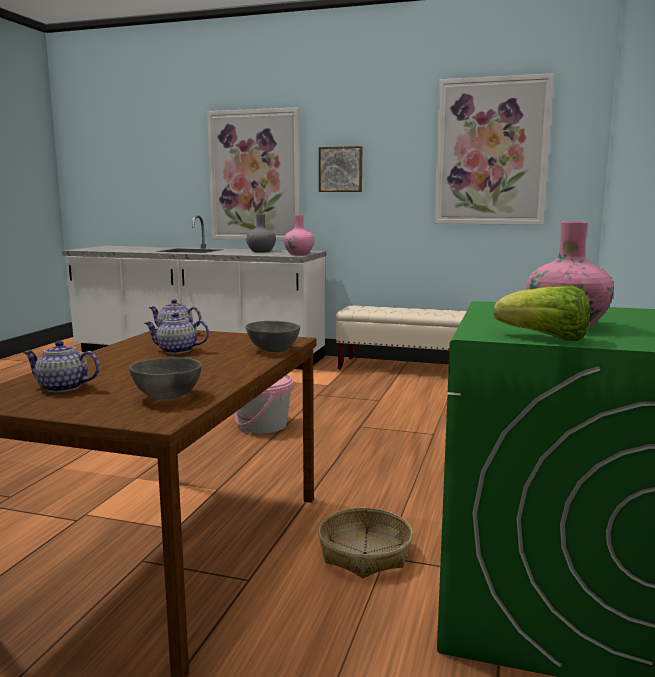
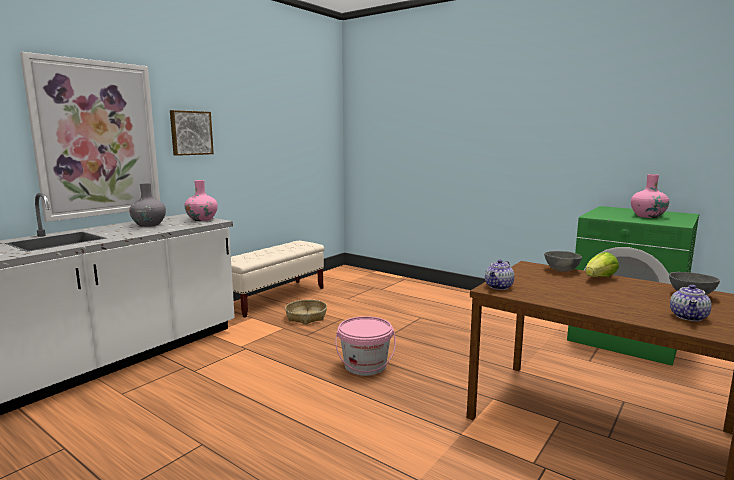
camera: 70 degrees left, 0 degrees up
teapot [144,313,209,354] -> none
basket [318,508,413,578] -> basket moved to [285,300,327,325]
picture [434,73,554,225] -> none
lettuce [494,286,590,341] -> lettuce moved to [585,252,619,277]

